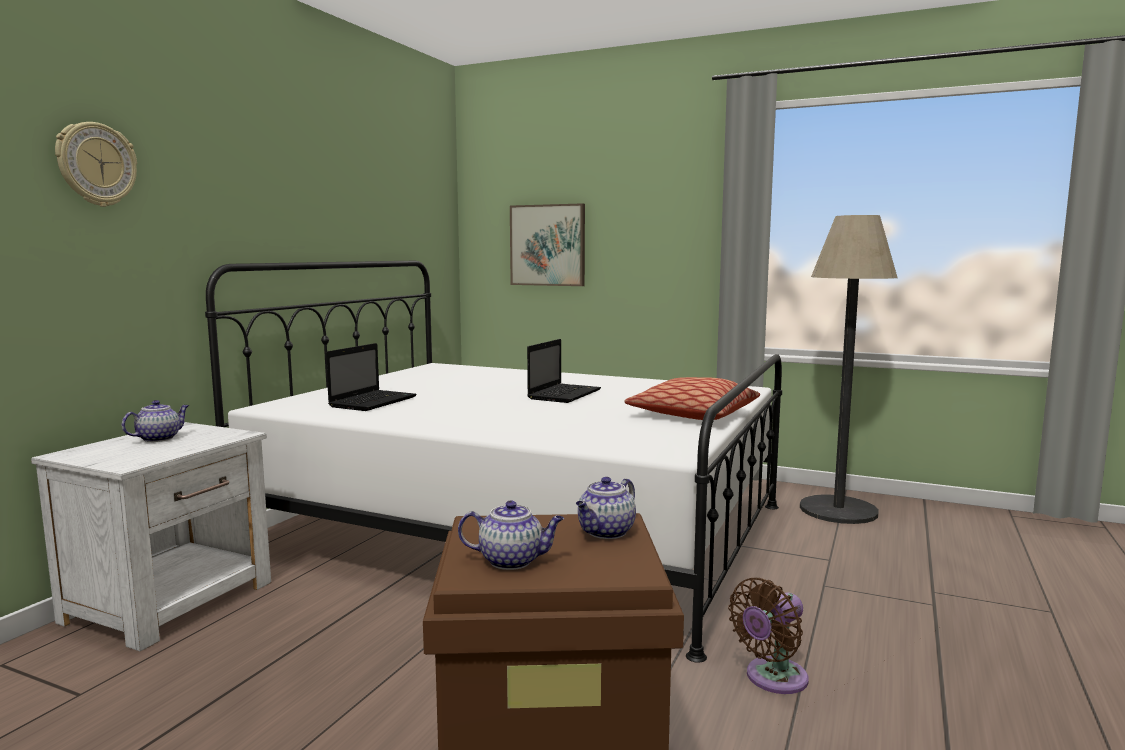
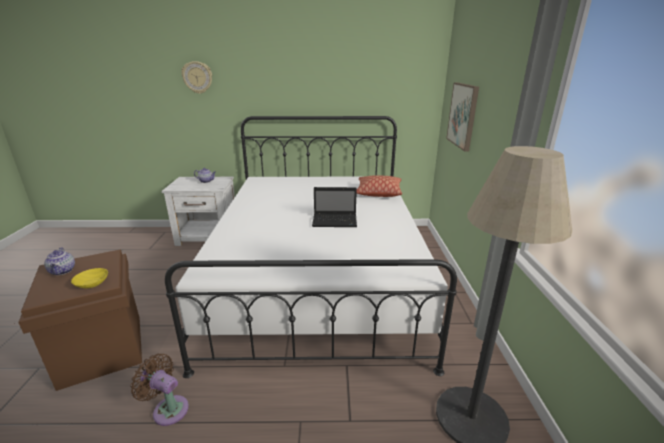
camera: 65 degrees right, 15 degrees up
laptop [326,343,417,411] -> none
teapot [576,477,636,539] -> yellow bowl [71,268,108,288]
pillow [624,377,760,420] -> pillow moved to [356,175,402,197]

